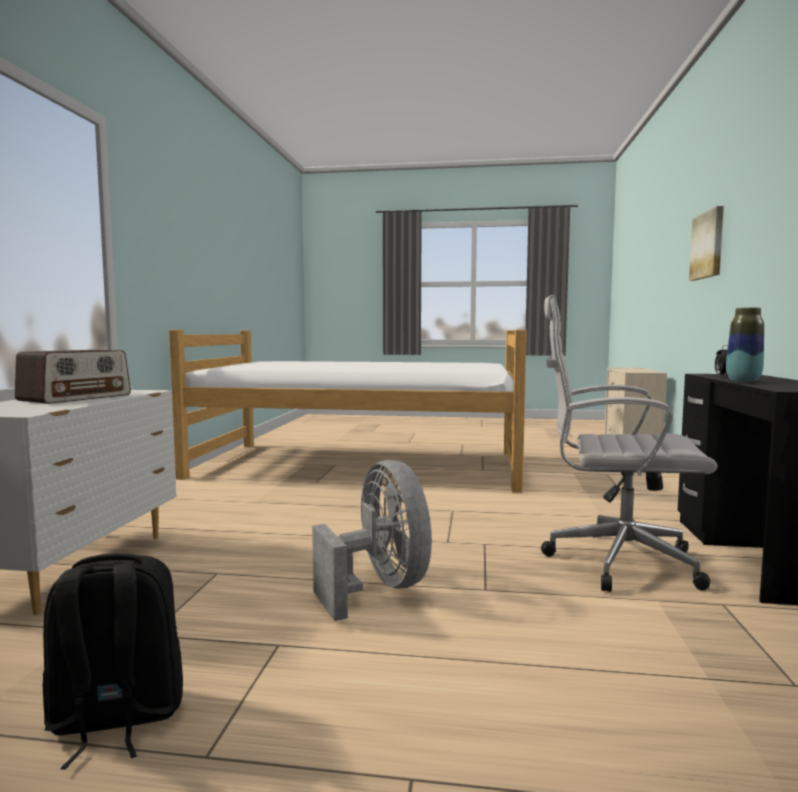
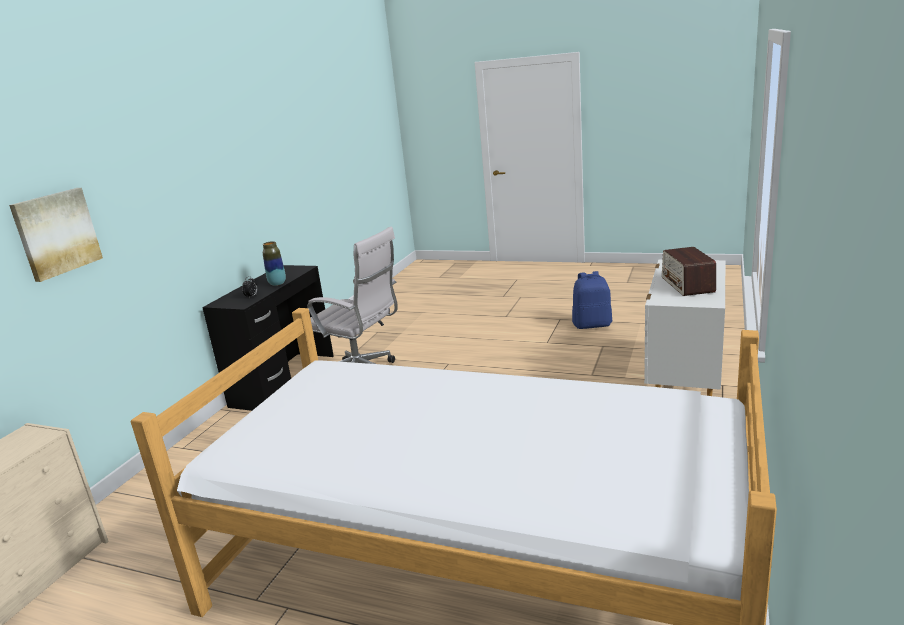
camera: 165 degrees left, 15 degrees up
radio [14,350,131,404] -> radio turned 45 degrees counterclockwise [662,247,716,296]
black backpack [43,553,183,769] -> blue backpack [572,271,612,329]
grey fan [312,460,432,621] -> none

